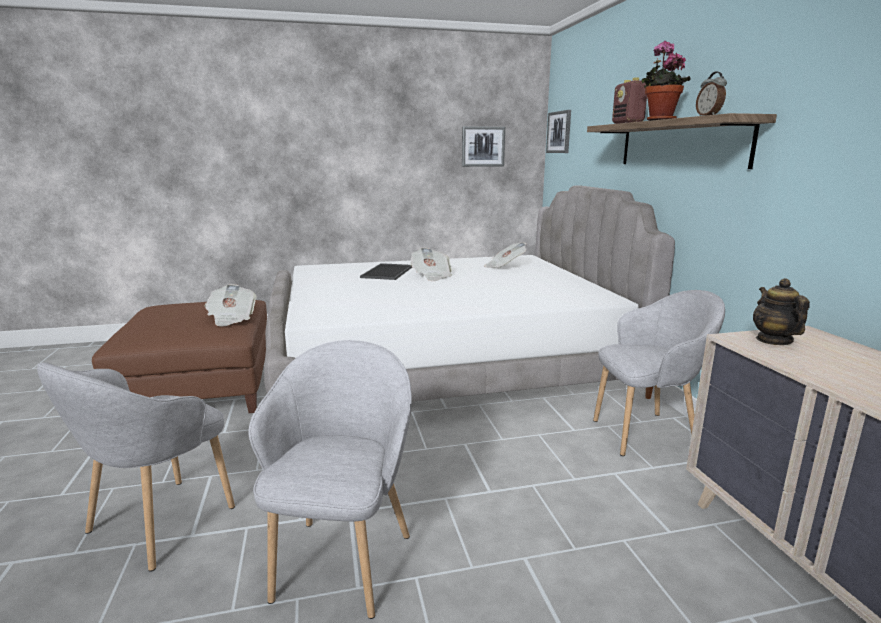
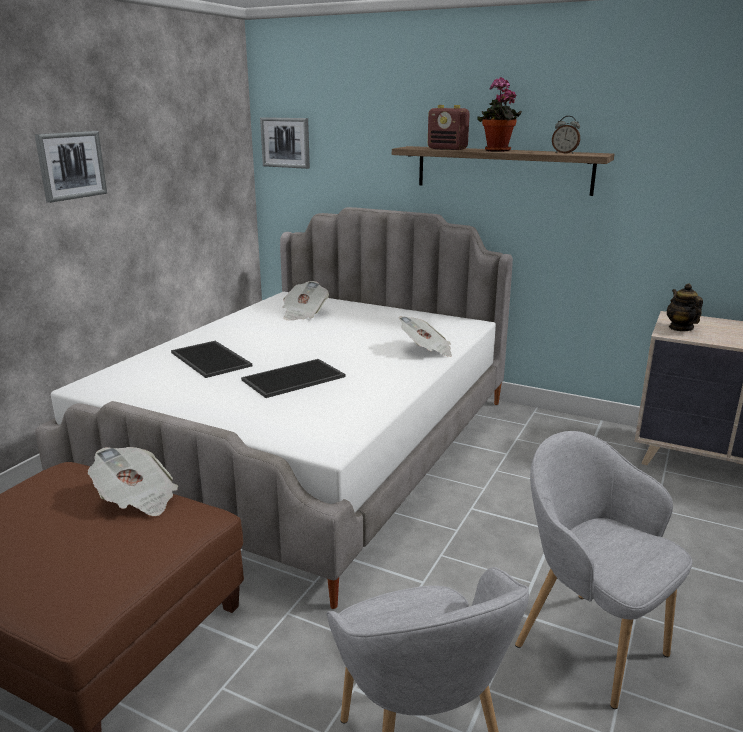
camera: 50 degrees left, 5 degrees up
newspaper [410,248,452,281] -> newspaper moved to [399,316,452,357]
picture [462,126,505,167] -> picture moved to [35,131,107,203]
grey armchair [593,290,725,456] -> none
teapot [753,278,810,345] -> teapot turned 45 degrees clockwise [667,283,703,331]
none -> tray [241,359,345,398]

